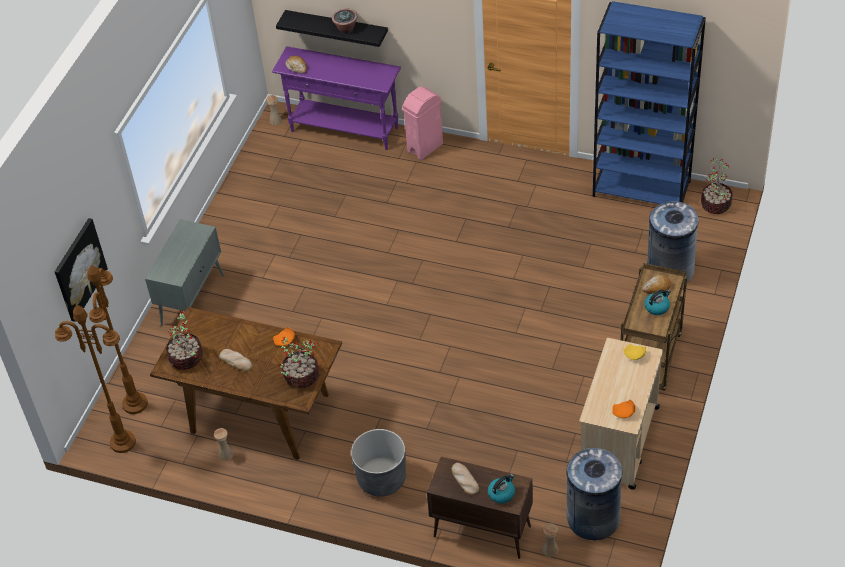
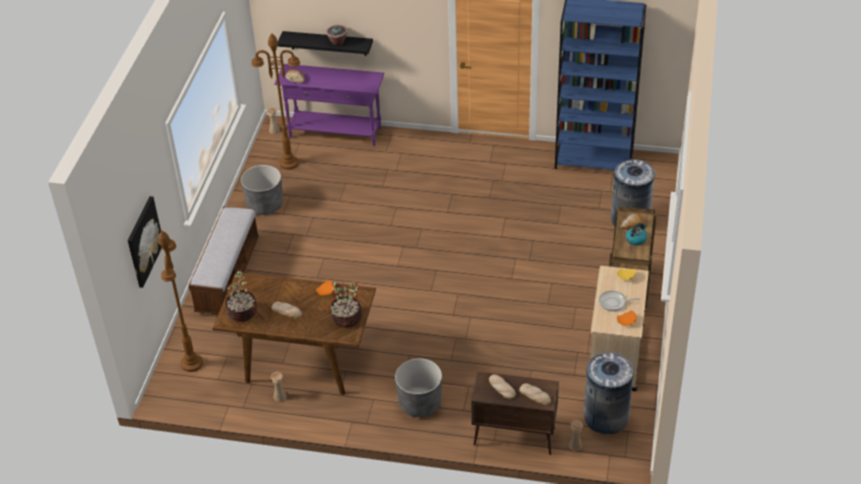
camera: 10 degrees left, 5 degrees down
brown floor lamp [55,305,136,453] -> brown floor lamp moved to [251,33,300,170]
grey cabinet [145,219,224,326] -> bench [188,206,259,314]
pink trash can [402,87,443,160] -> none
kettle [488,474,515,503] -> bread [519,384,551,405]
potted plant [701,158,733,214] -> none
none -> grey planter [241,165,283,215]
none -> frying pan [599,291,640,311]

